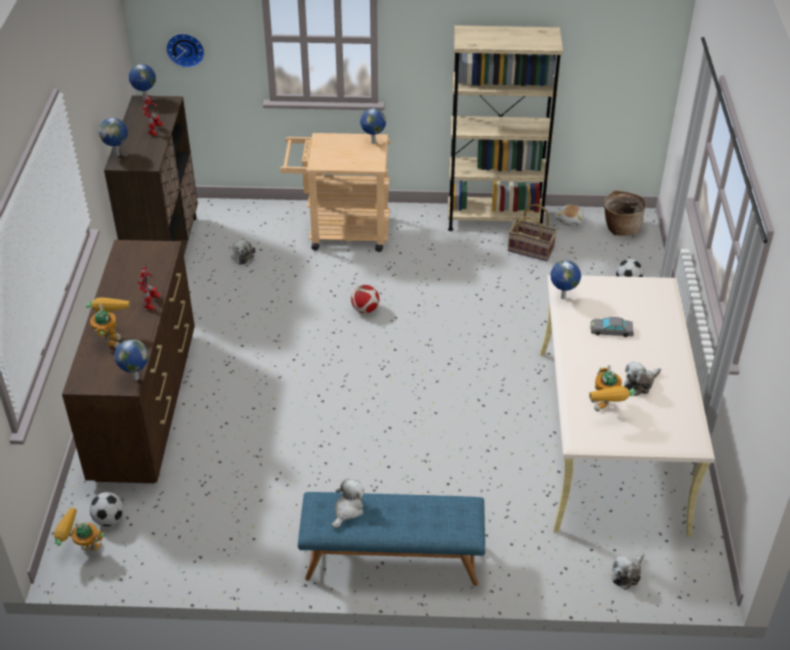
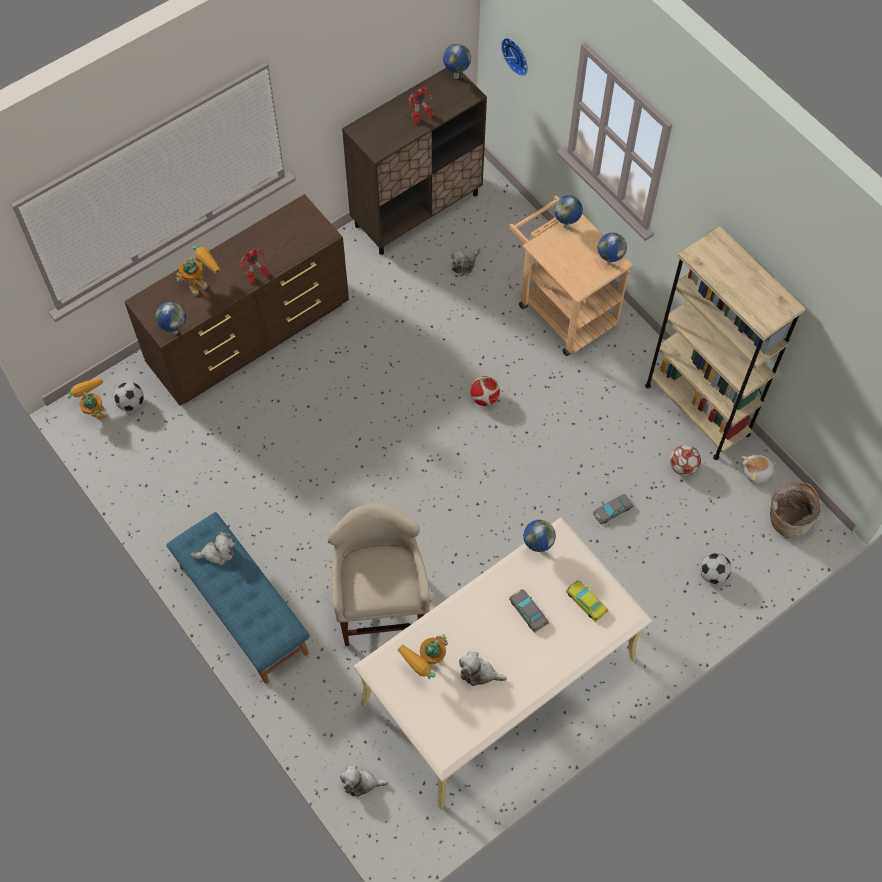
camera: 50 degrees right, 20 degrees up
globe [99,118,128,156] -> globe moved to [554,195,583,228]
basket [508,204,557,261] -> football [670,445,701,476]
none -> beige stool [328,503,430,646]
none -> yellow toy car [566,580,608,622]
none -> grey toy car [593,494,633,524]

